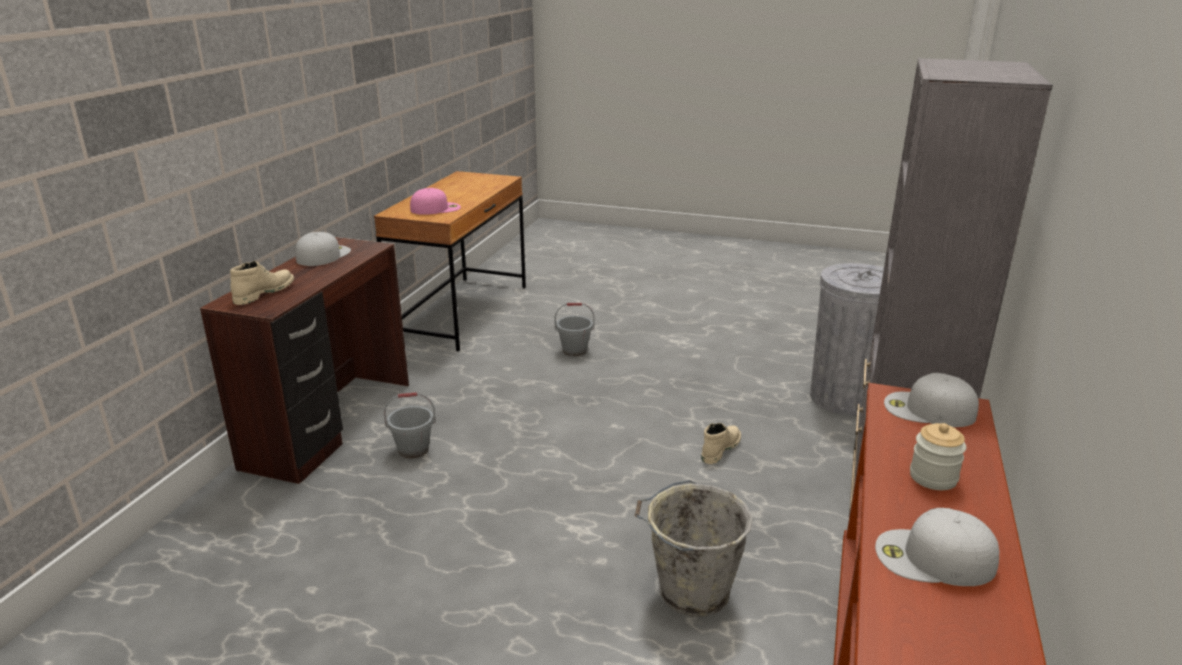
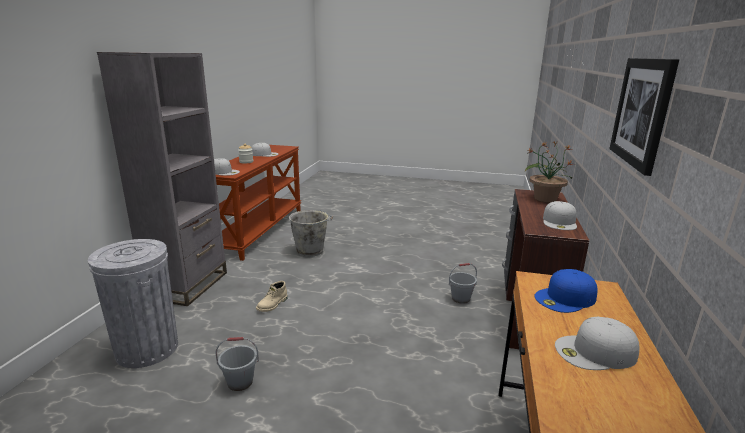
camera: 175 degrees right, 5 degrees down
beige boot [230,261,294,305] -> potted plant [525,142,574,202]
pink cap [410,188,461,215] -> blue cap [534,269,598,313]
grey bucket [554,303,595,356] -> grey bucket moved to [216,337,259,391]
none -> white cap [555,317,640,370]
none -> picture [609,58,679,176]

